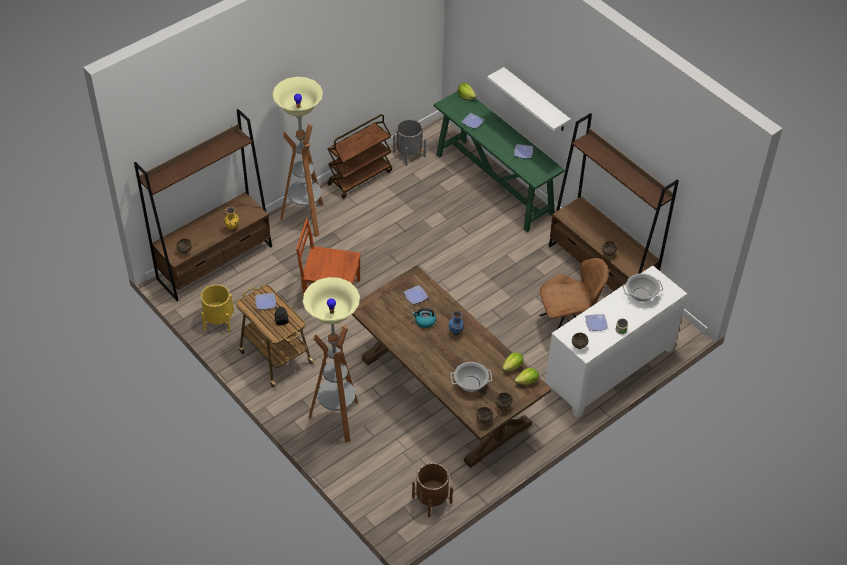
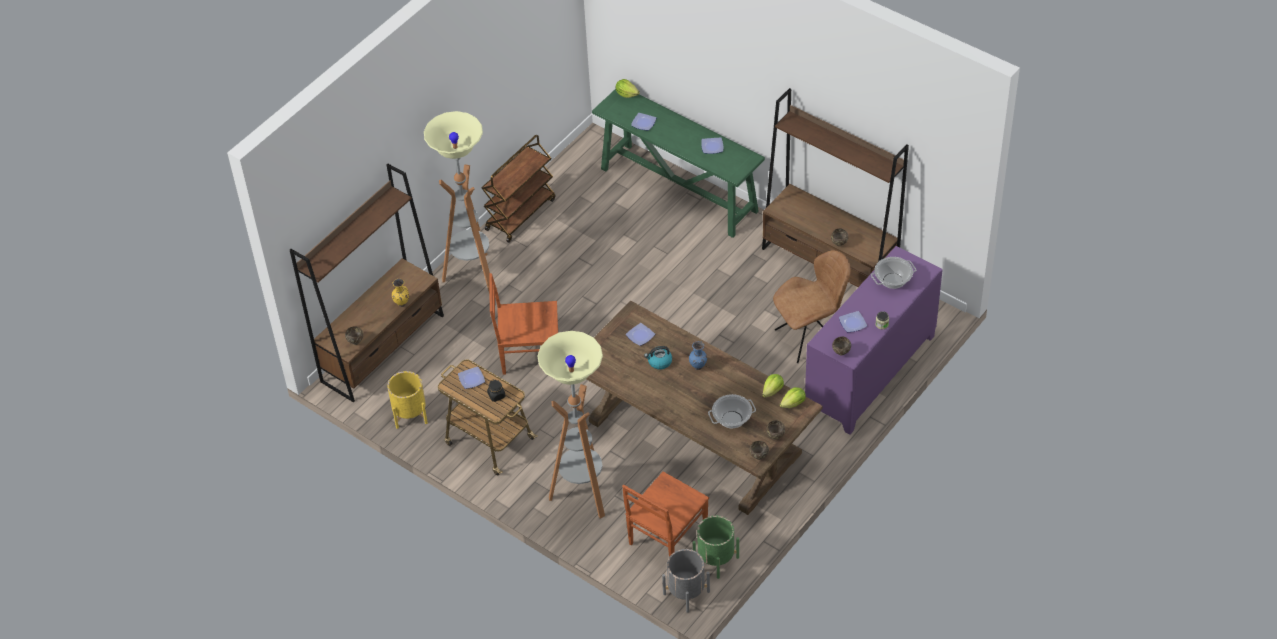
camera: 10 degrees left, 0 degrees up
grey planter [393,119,426,166] -> grey planter moved to [662,549,710,613]
brown planter [412,463,453,517] -> green planter [693,516,739,579]
white shelf [487,67,571,131] -> none
white cabinet [546,265,687,418] -> purple cabinet [805,246,943,435]
none -> brown chair [622,472,709,557]

